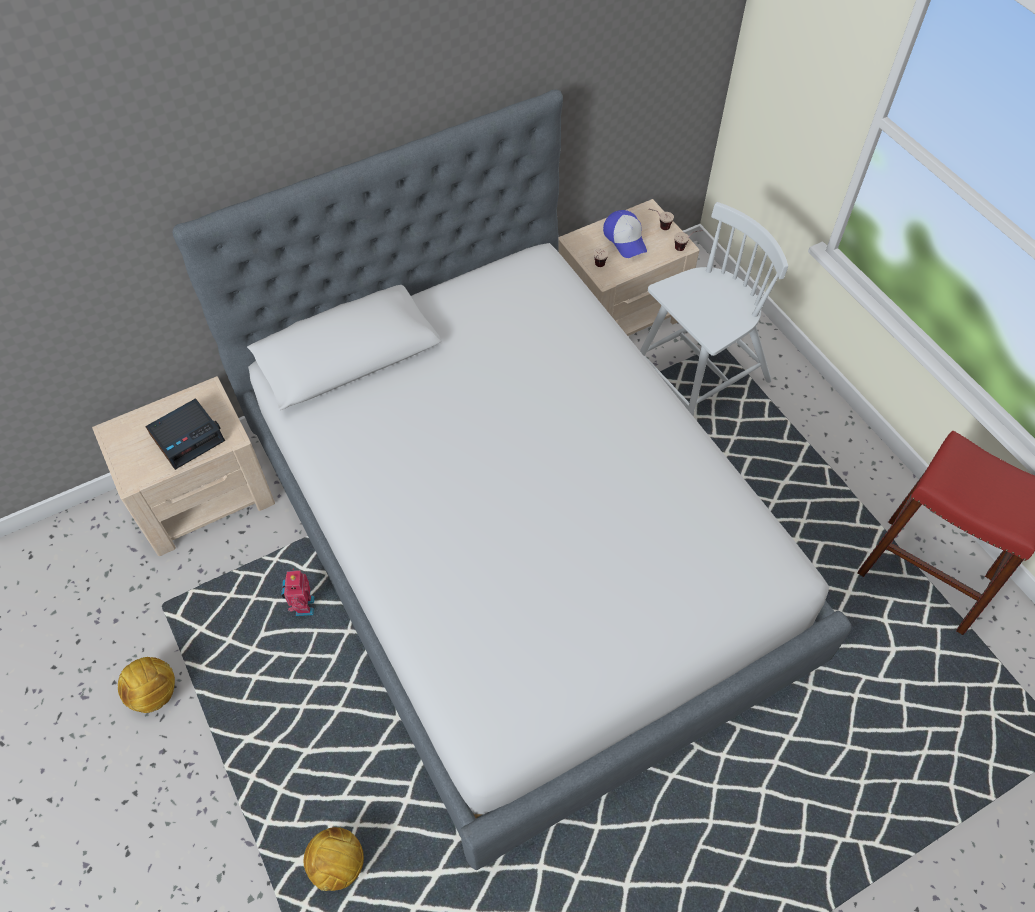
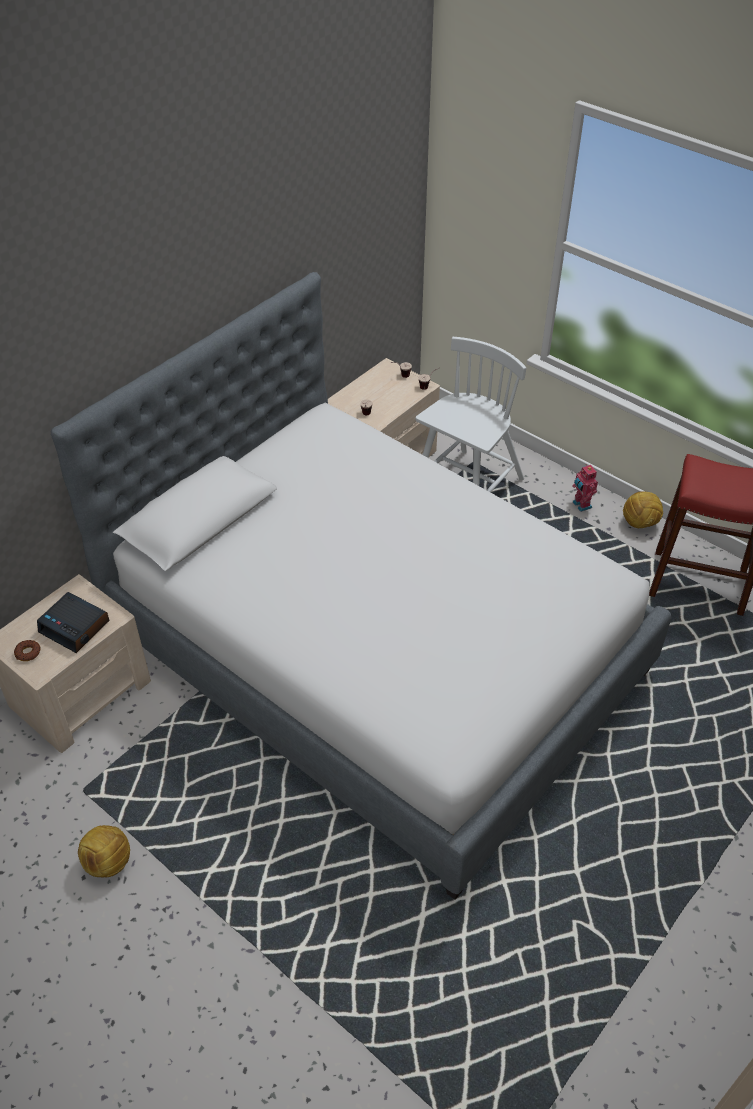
camera: 20 degrees left, 10 degrees down
alarm clock [145,398,225,470] -> alarm clock turned 90 degrees clockwise [37,592,110,653]
toy robot [281,569,314,616] -> toy robot moved to [572,464,598,512]
football [304,827,364,891] -> football moved to [623,491,663,528]
cap [603,210,647,258] -> none
none -> donut [14,640,41,661]

